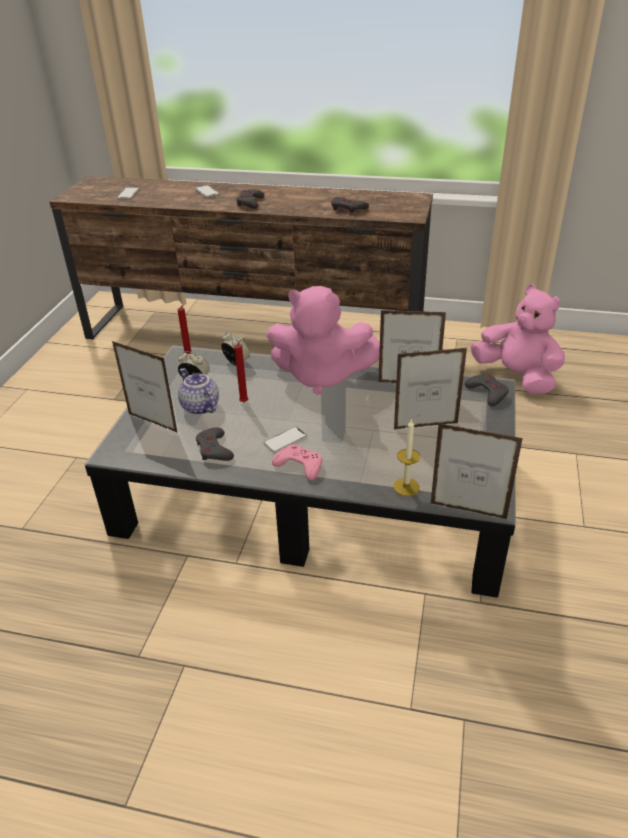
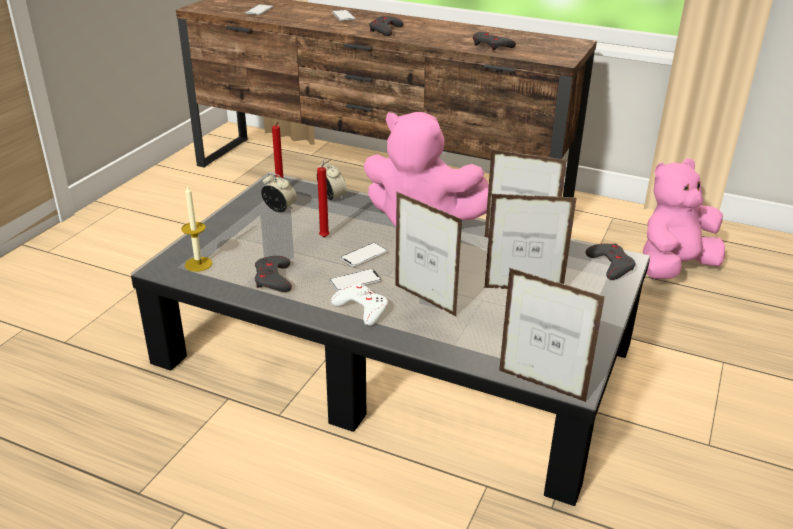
camera: 10 degrees right, 5 degrees down
picture frame [112,341,178,433] -> picture frame moved to [395,192,462,317]
teapot [178,368,219,415] -> none
pink game controller [272,444,322,481] -> white game controller [331,284,388,326]
candle [393,418,420,496] -> candle moved to [181,184,213,272]
pink plush toy [471,284,565,394] -> pink plush toy turned 90 degrees counterclockwise [643,158,725,279]
none -> phone [340,242,388,267]

